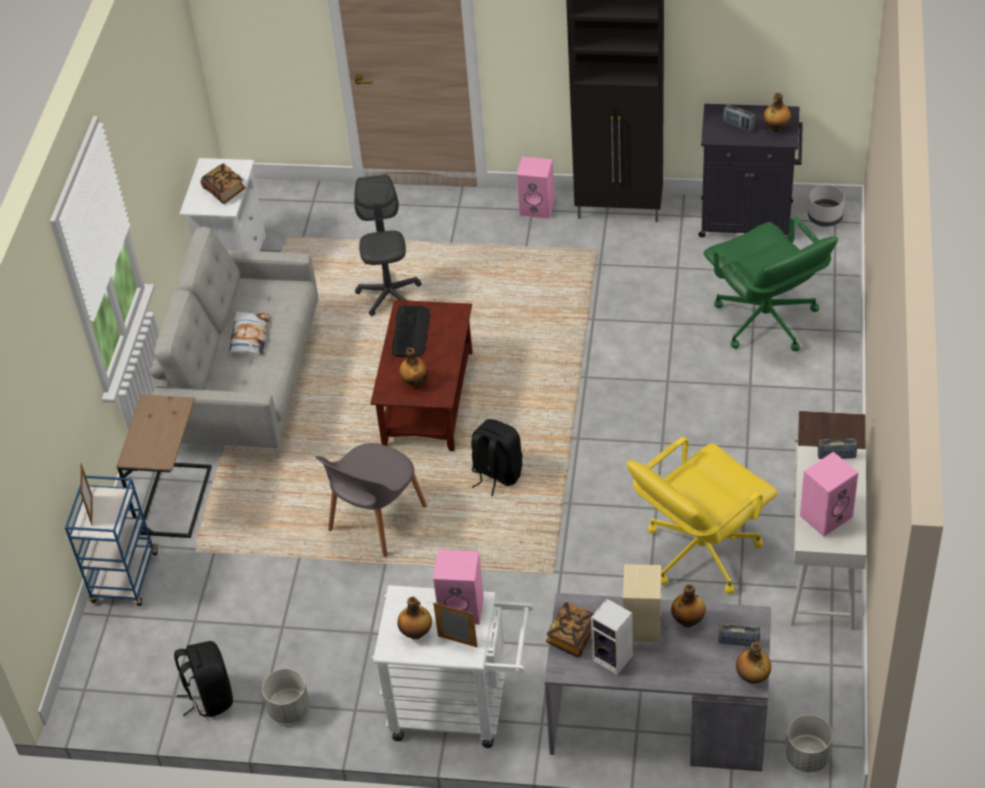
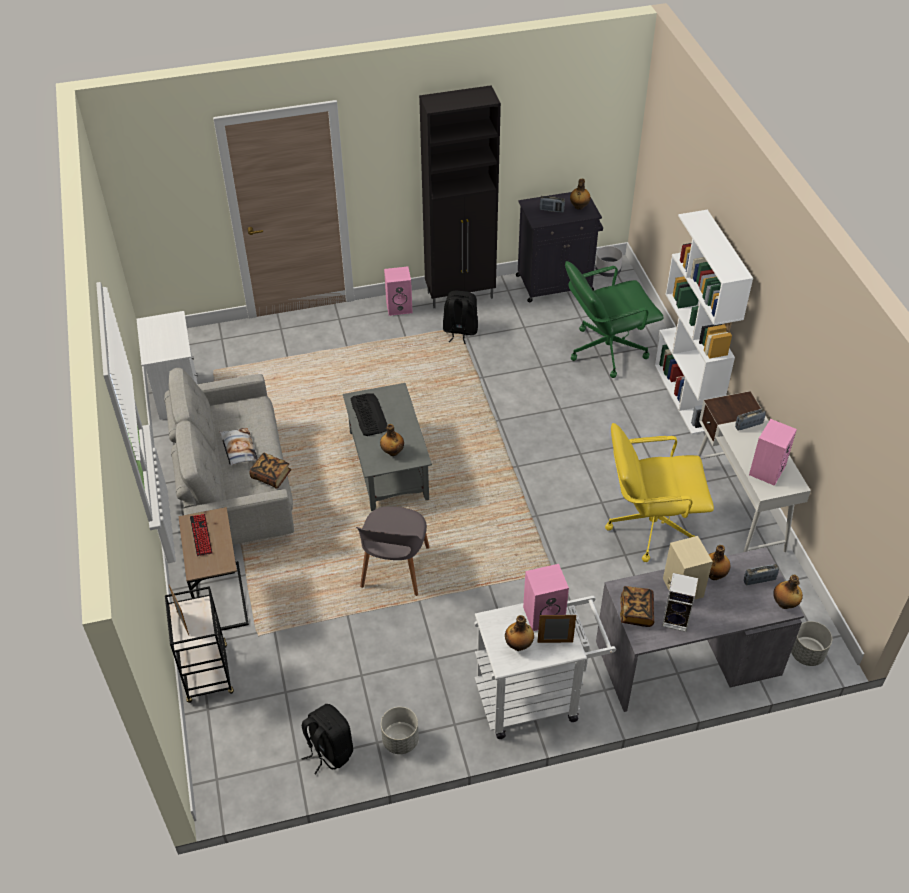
camera: 25 degrees left, 0 degrees up
blue cart [65,476,158,606] -> black cart [165,586,234,703]
book [201,163,246,204] -> book moved to [249,453,291,489]
grey office chair [354,174,422,316] -> none
brown coffee table [370,300,473,451] -> grey coffee table [343,383,432,511]
black backpack [471,419,523,496] -> black backpack moved to [443,291,478,344]
yellow office chair [626,437,777,594] -> yellow office chair turned 60 degrees clockwise [605,423,714,562]
green office chair [704,217,838,351] -> green office chair turned 120 degrees clockwise [565,261,664,378]
none -> keyboard [190,514,212,556]
none -> white bookcase [654,210,753,435]

